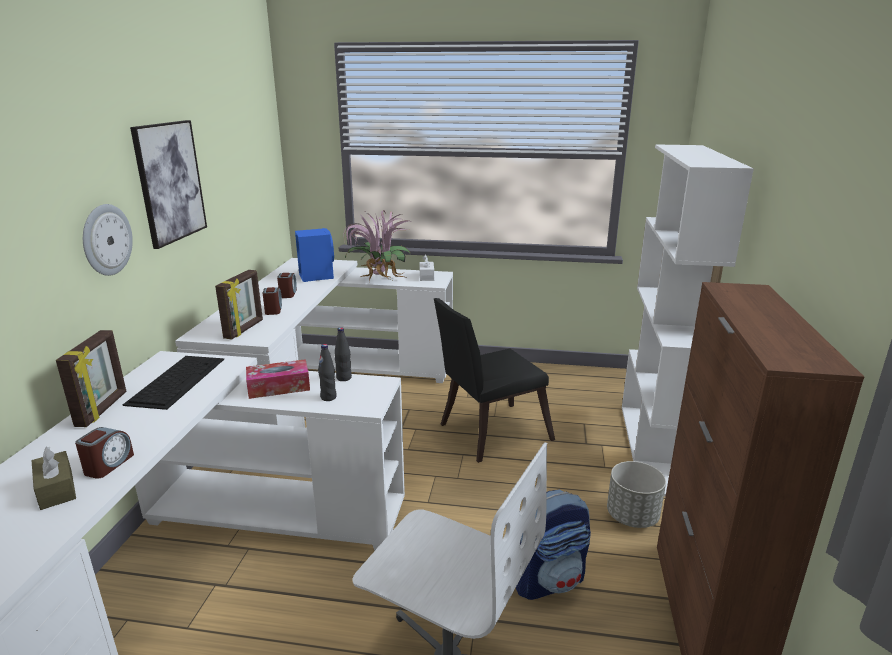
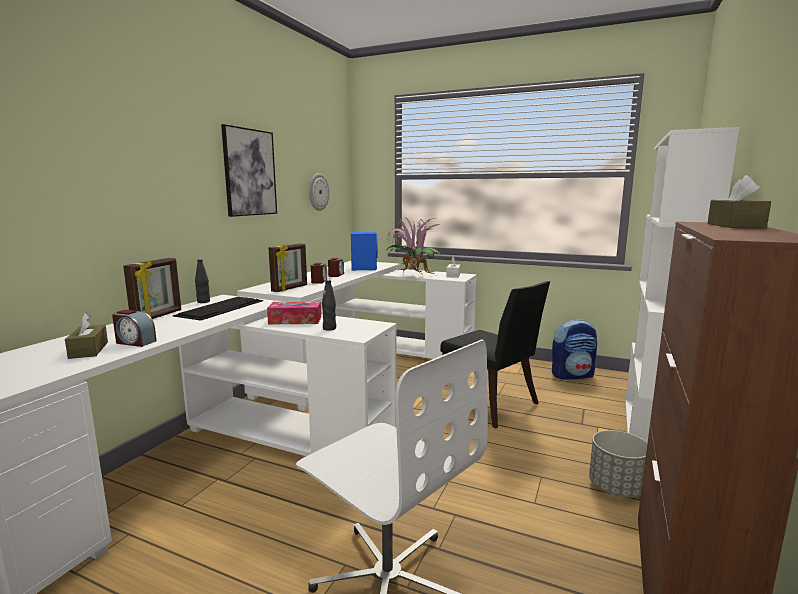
camera: 15 degrees right, 10 degrees down
alarm clock [75,427,134,479] -> alarm clock turned 75 degrees clockwise [112,310,157,347]
wall clock [83,204,133,276] -> wall clock moved to [309,173,330,211]
black bottle [334,327,352,381] -> black bottle moved to [195,259,210,303]
black chair [434,298,555,463] -> black chair turned 120 degrees counterclockwise [440,281,550,428]
backpack [516,490,591,600] -> backpack moved to [552,319,597,380]
none -> brown tissue box [708,175,771,228]

